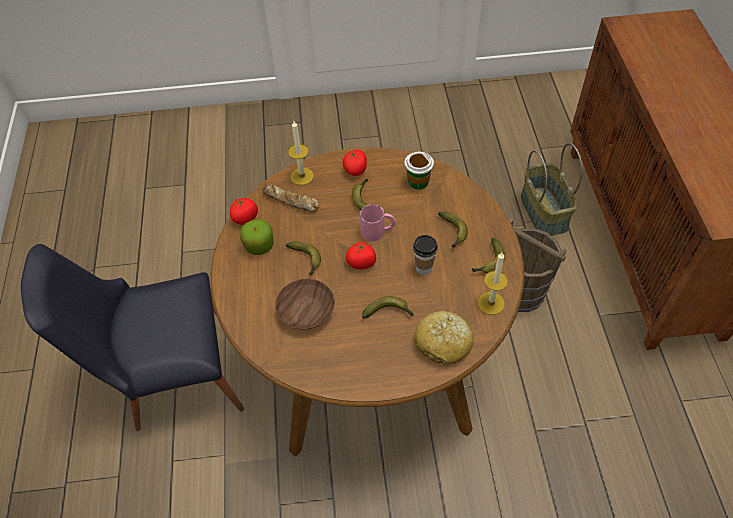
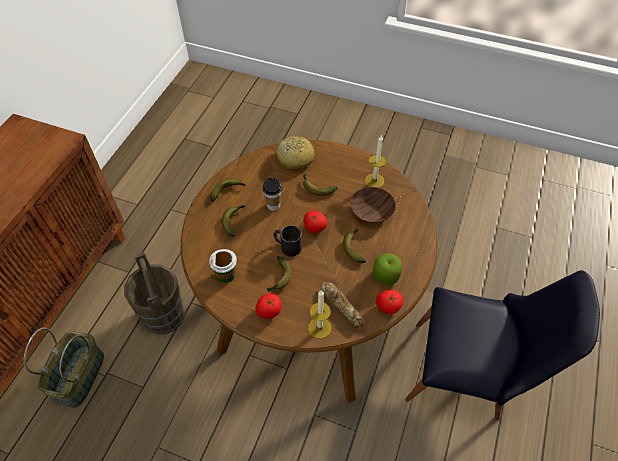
camera: 155 degrees left, 0 degrees up
pink mug [360,204,395,241] -> black mug [273,225,302,257]
candle [478,252,508,315] -> candle moved to [365,136,386,188]

